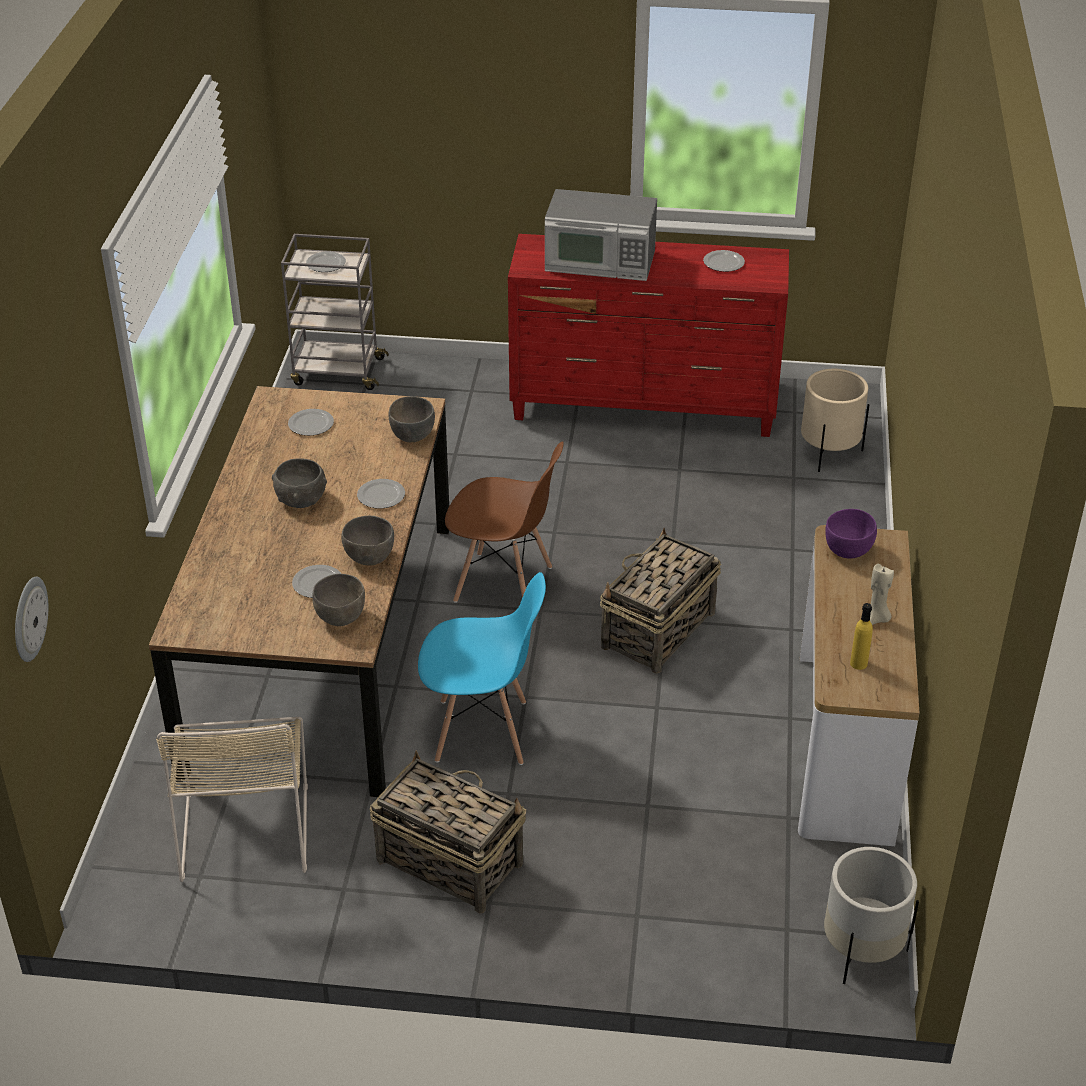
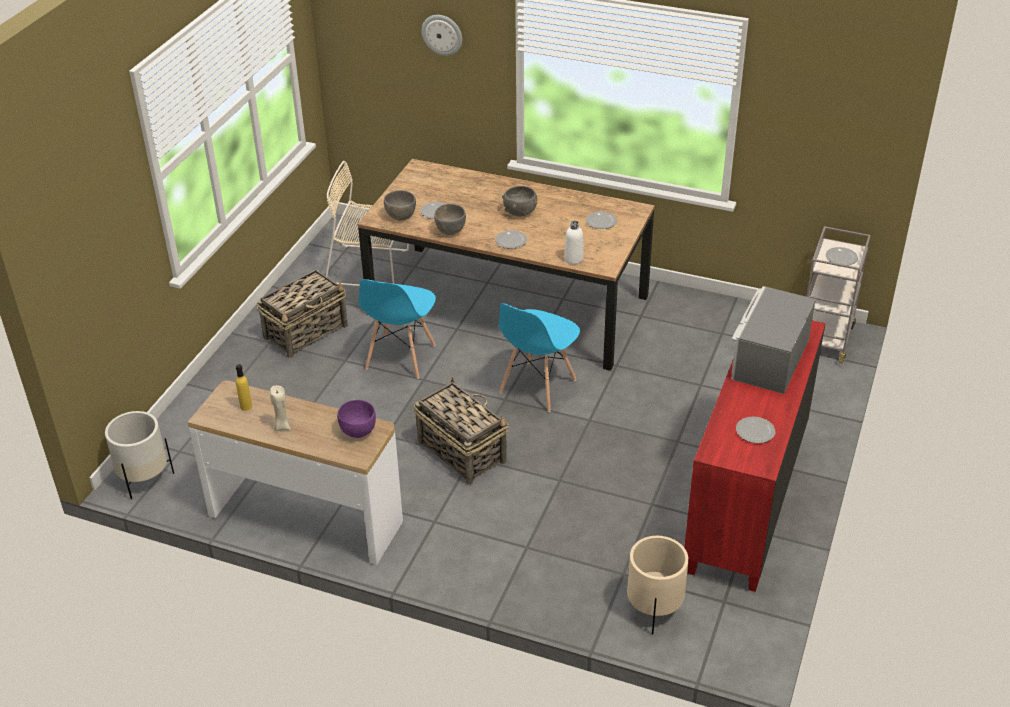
camera: 105 degrees right, 0 degrees up
wall clock [15,576,48,662] -> wall clock moved to [422,15,462,56]
grey bowl [388,396,435,442] -> white bottle [564,221,583,264]
brown chair [445,441,564,603] -> blue chair [499,303,580,412]

